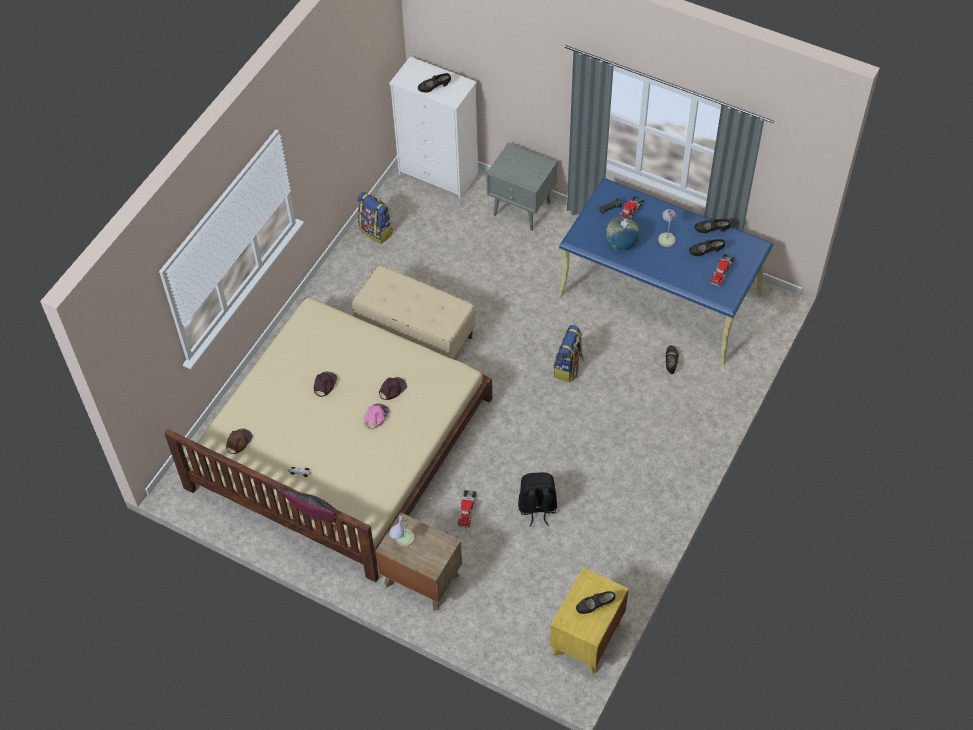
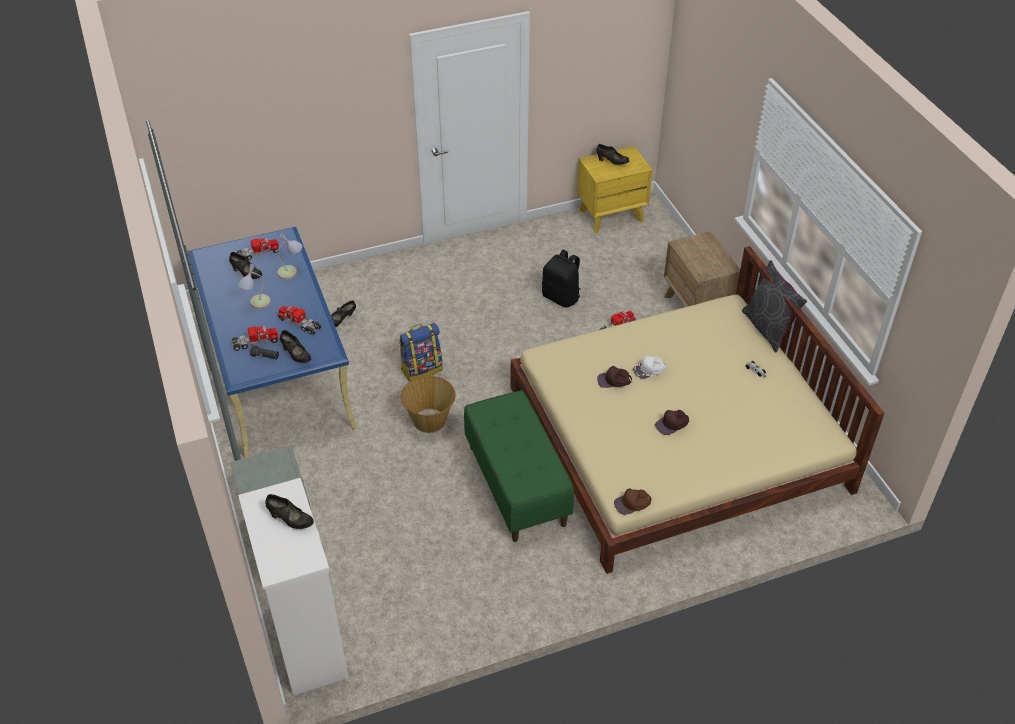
camera: 140 degrees left, 10 degrees down
brown cap [226,429,253,454] -> brown cap moved to [614,488,651,515]
beige bench [352,265,476,359] -> green bench [464,390,575,542]
backpack [357,192,393,244] -> none
pink cap [364,404,389,429] -> white cap [633,356,666,379]
table lamp [389,514,415,547] -> table lamp moved to [276,233,302,279]
globe [605,216,639,250] -> toy truck [277,305,321,335]
black shoe [694,218,731,233] -> black shoe moved to [280,330,311,363]
none -> basket [401,376,456,433]

